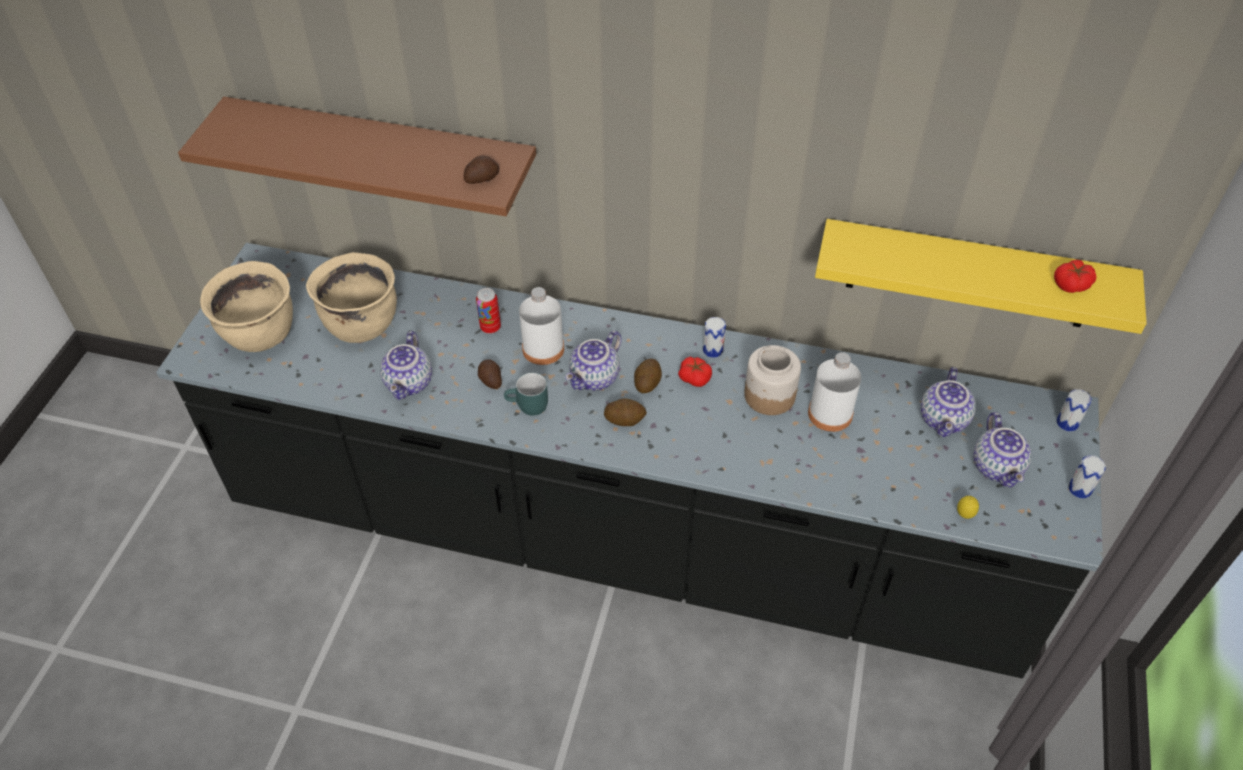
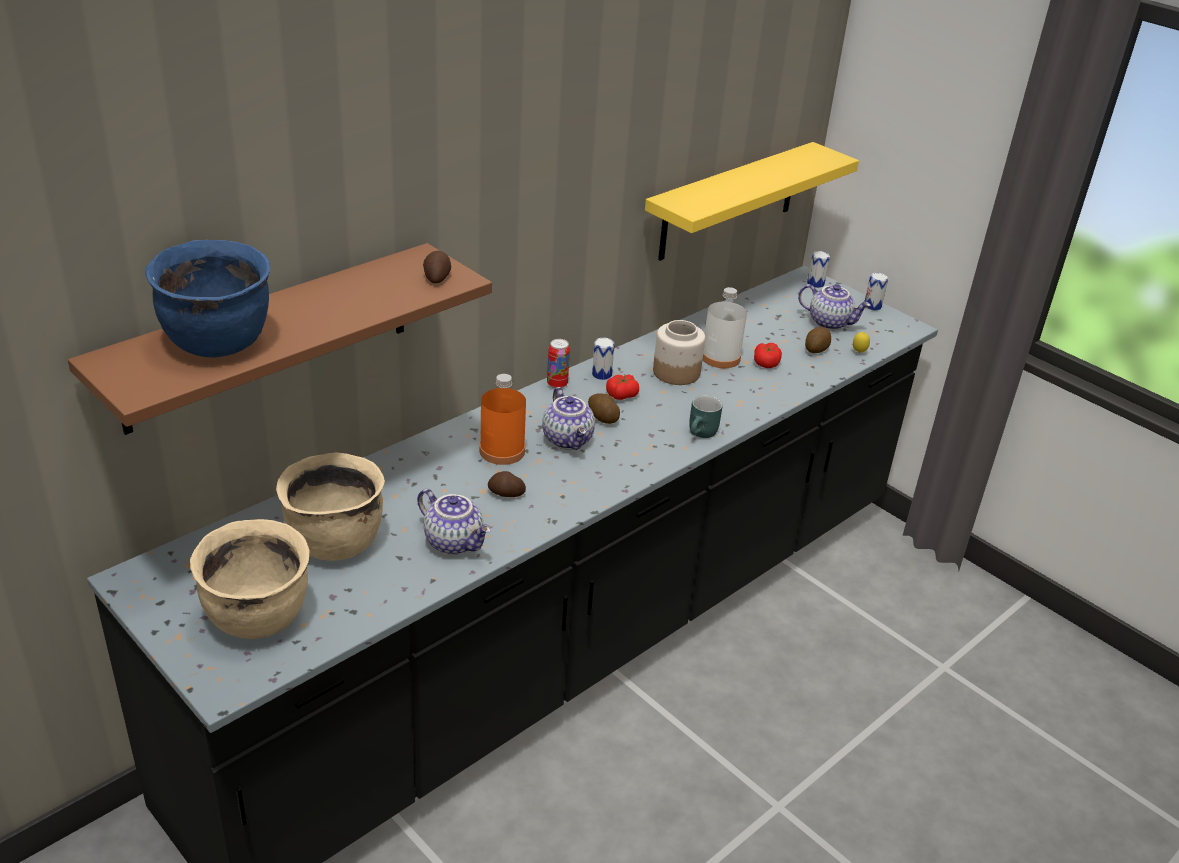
camera: 60 degrees left, 15 degrees down
can [476,288,501,334] -> can moved to [547,339,570,389]
turquoise mug [504,373,548,416] -> turquoise mug moved to [689,395,723,438]
white bottle [519,287,564,365] -> orange bottle [480,374,526,465]
potato [604,398,647,426] -> potato moved to [805,327,831,353]
teapot [921,367,976,437] -> none
tomato [1054,260,1096,293] -> tomato moved to [754,343,782,368]
none -> blue cooking pot [145,240,271,357]

